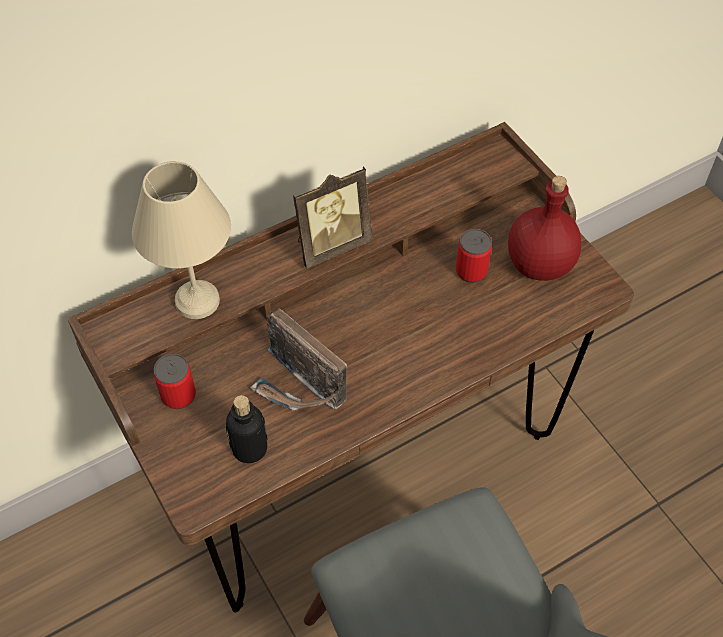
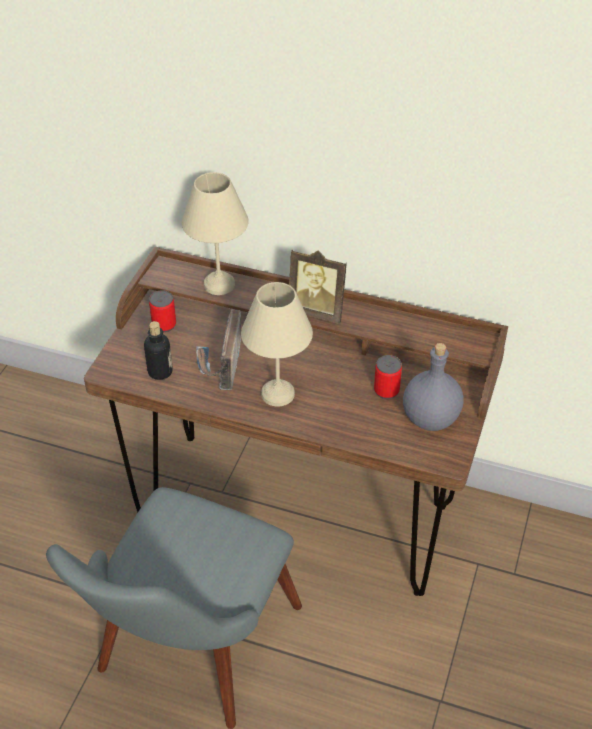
camera: 50 degrees right, 10 degrees down
red bottle [508,176,582,281] -> grey bottle [403,343,464,431]
none -> beige table lamp [241,282,313,407]

